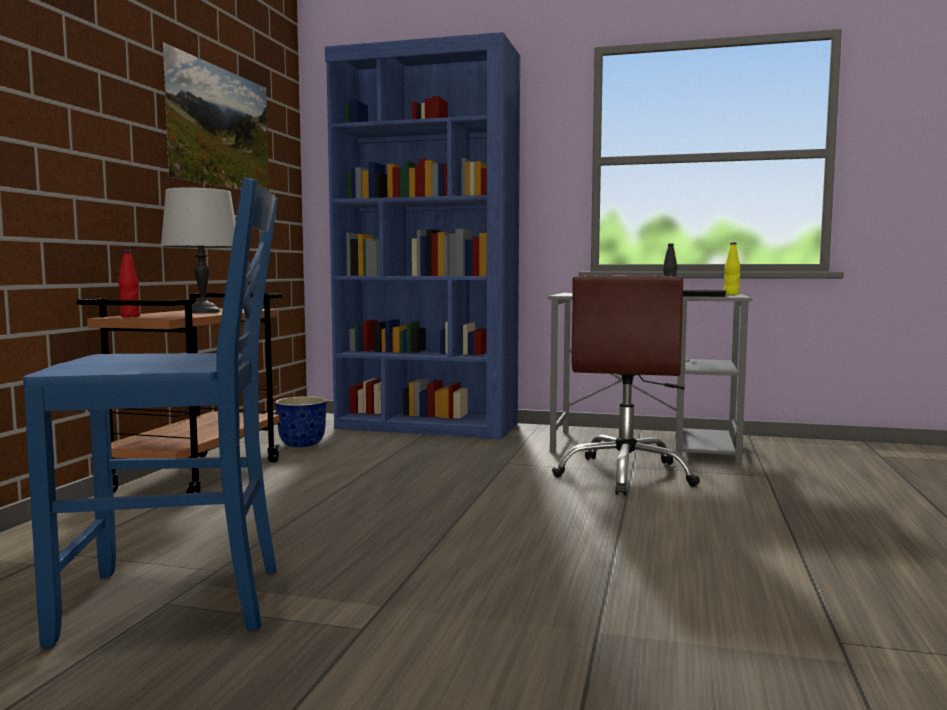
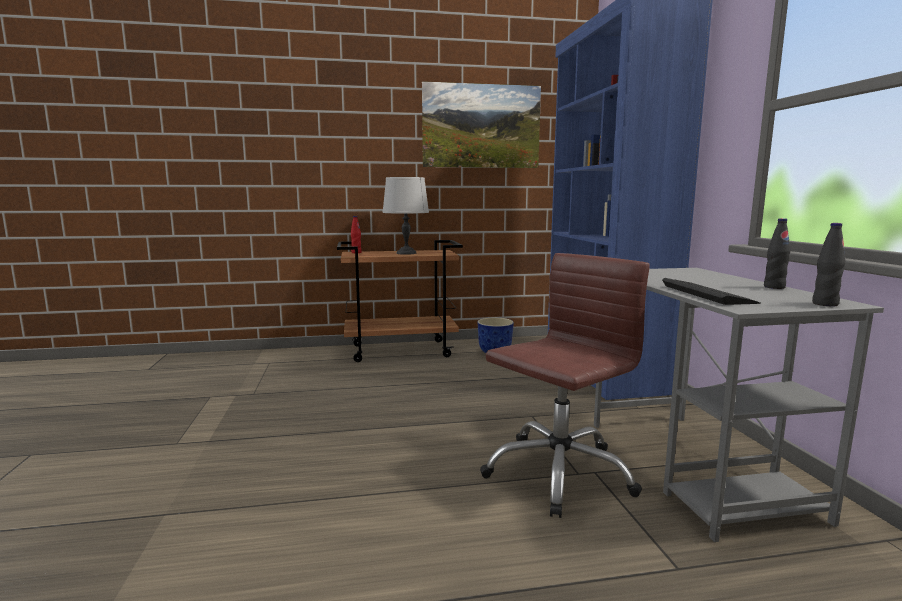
camera: 65 degrees right, 5 degrees up
blue chair [23,177,278,648] -> none
brown office chair [552,275,700,495] -> brown office chair turned 150 degrees clockwise [480,253,650,518]
yellow bottle [724,242,740,295] -> black bottle [812,223,846,306]

